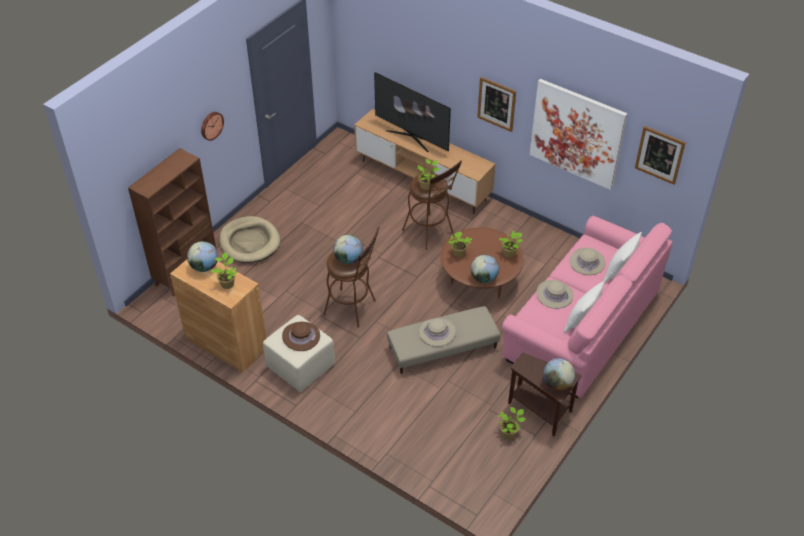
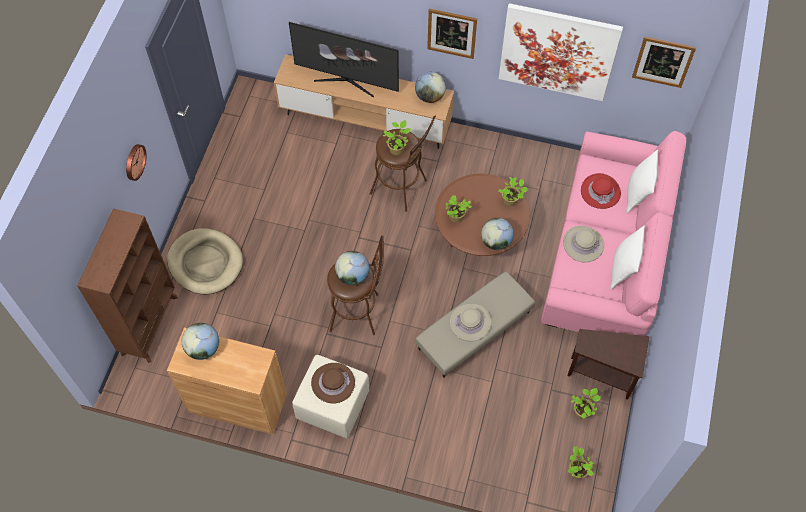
camera: 20 degrees left, 15 degrees up
potted plant [211,252,237,289] -> potted plant moved to [568,446,594,479]
globe [543,358,575,391] -> globe moved to [415,72,446,103]
beige hat [570,248,606,275] -> red hat [581,173,621,209]

